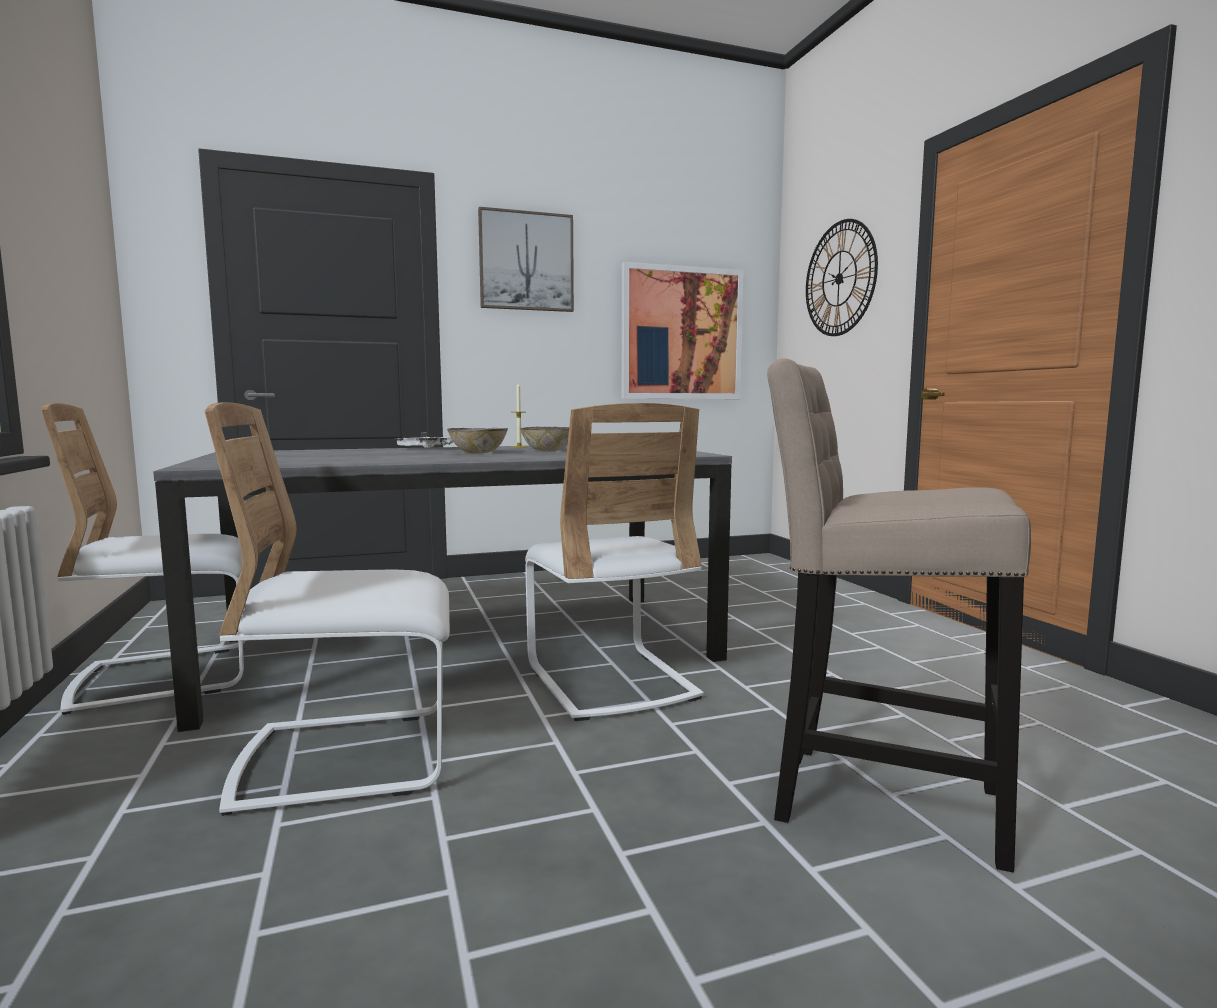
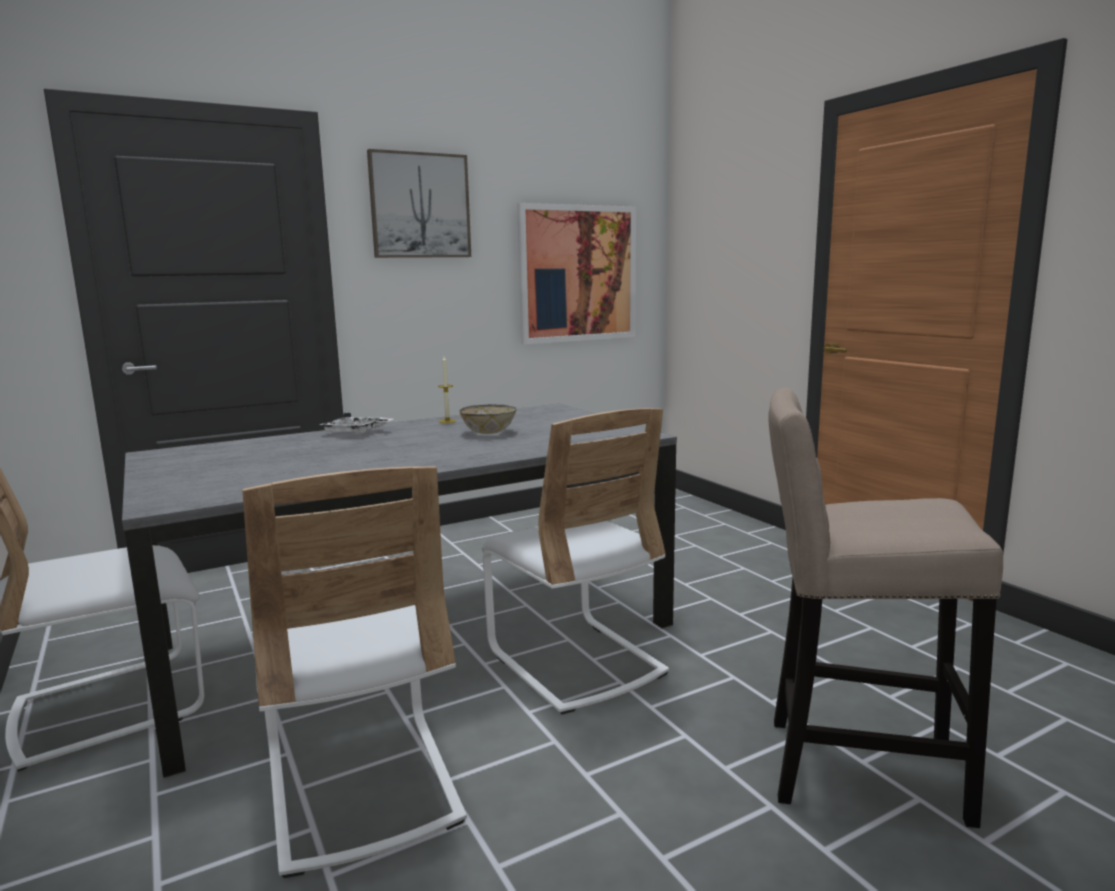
camera: 10 degrees left, 5 degrees up
white chair [205,402,450,816] -> white chair turned 90 degrees counterclockwise [242,466,467,878]
bowl [447,428,508,453] -> none
wall clock [806,219,878,336] -> none

